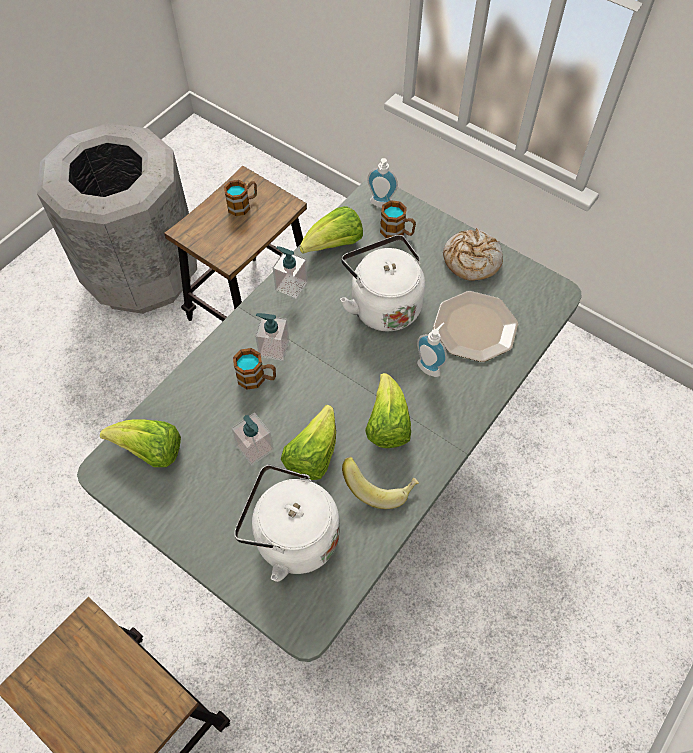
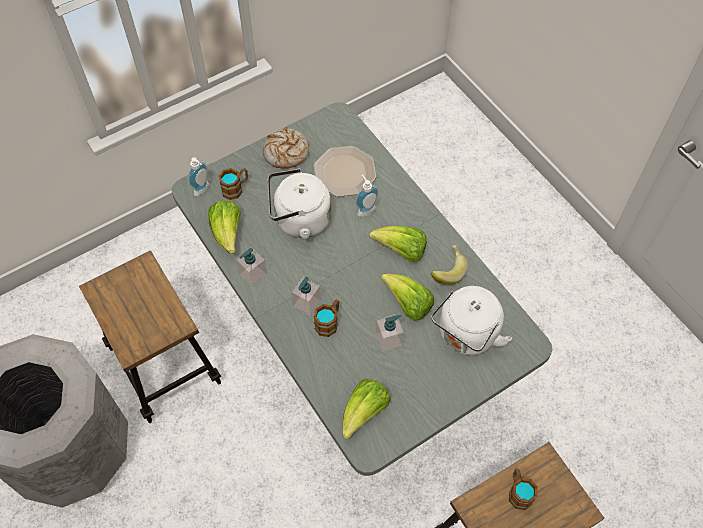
camera: 70 degrees left, 0 degrees up
mug [224,180,257,216] -> mug moved to [509,469,538,510]

